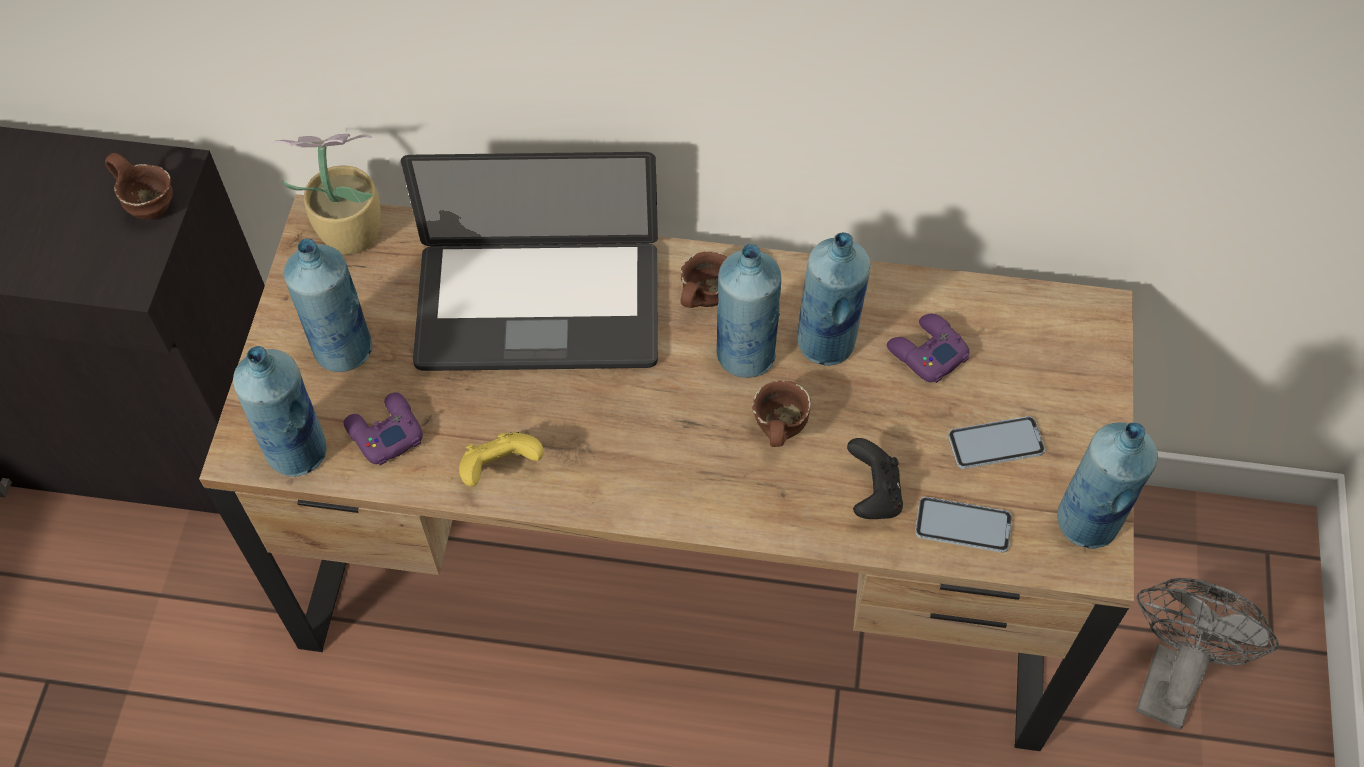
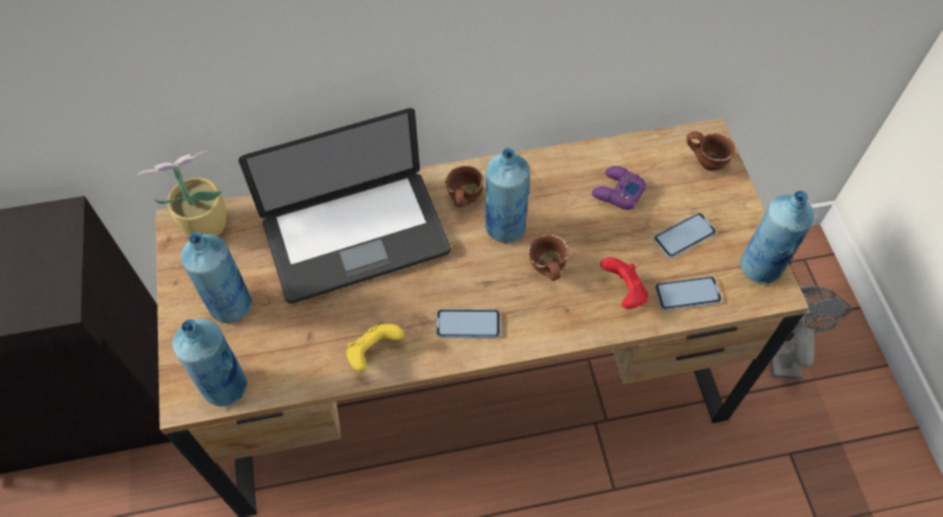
camera: 20 degrees left, 0 degrees up
brown mug [105,153,173,220] -> brown mug moved to [687,131,735,171]
purple game controller [344,392,423,465] -> none
blue bottle [797,232,871,366] -> none
black game controller [847,438,903,519] -> red game controller [600,257,648,309]
none -> phone [436,309,500,338]

